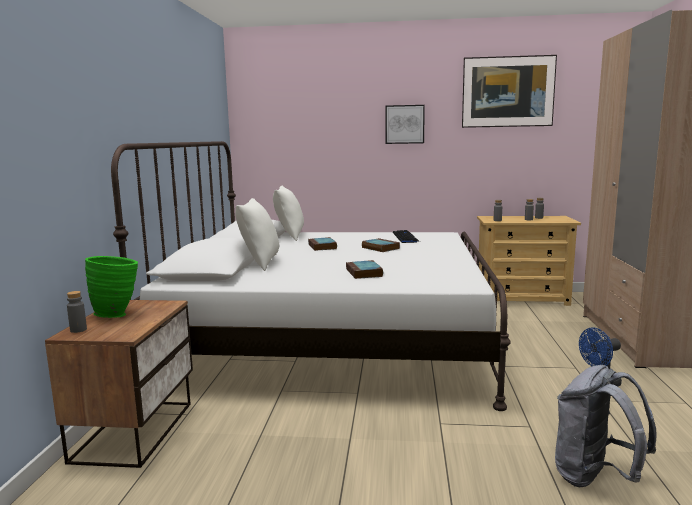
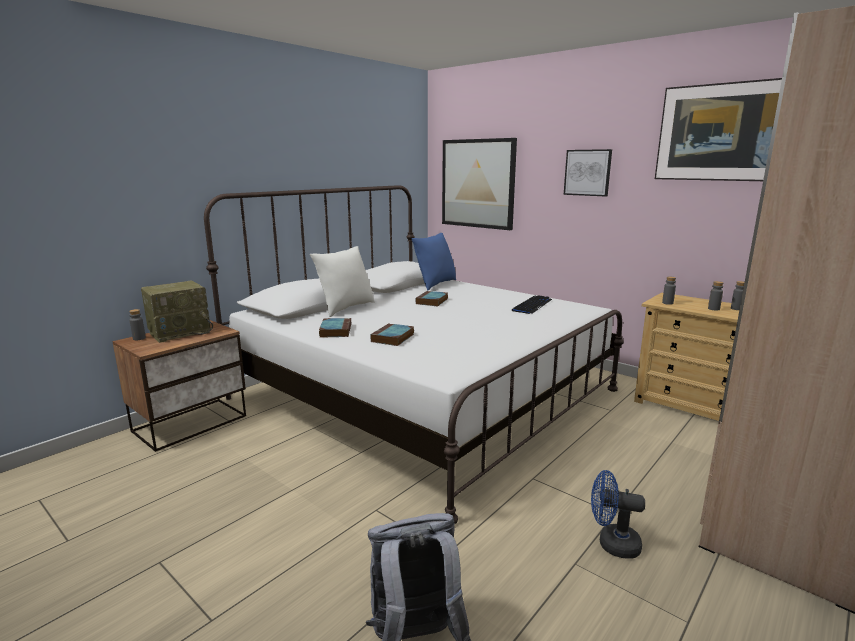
camera: 35 degrees right, 5 degrees up
green vase [85,256,138,318] -> radio [141,280,213,343]
white pillow [273,186,304,241] -> blue pillow [411,233,456,291]
book [362,238,400,252] -> book moved to [319,318,351,338]
none -> picture [442,138,517,230]

